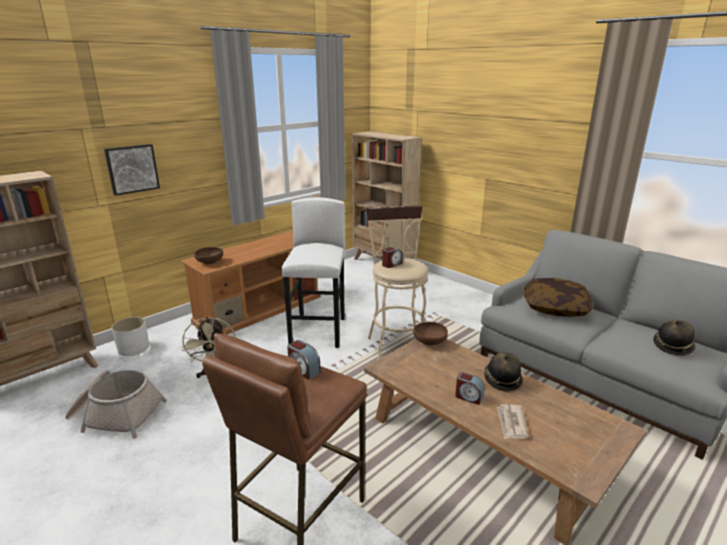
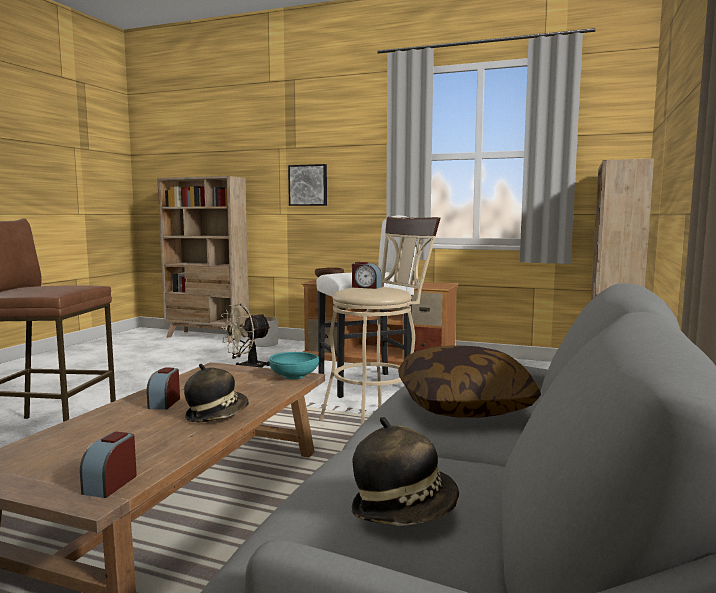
camera: 65 degrees right, 15 degrees down
basket [65,370,167,439] -> none
alarm clock [287,340,321,380] -> alarm clock moved to [80,432,137,498]
brown bowl [413,322,448,345] -> turquoise bowl [270,352,319,379]
newspaper [497,404,529,439] -> none

